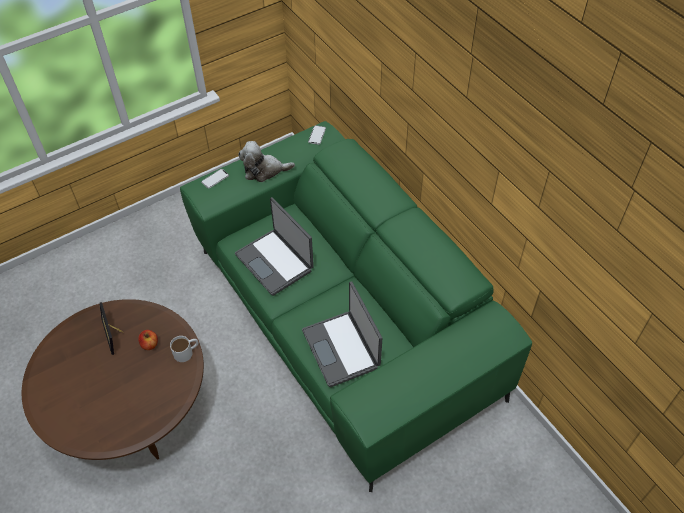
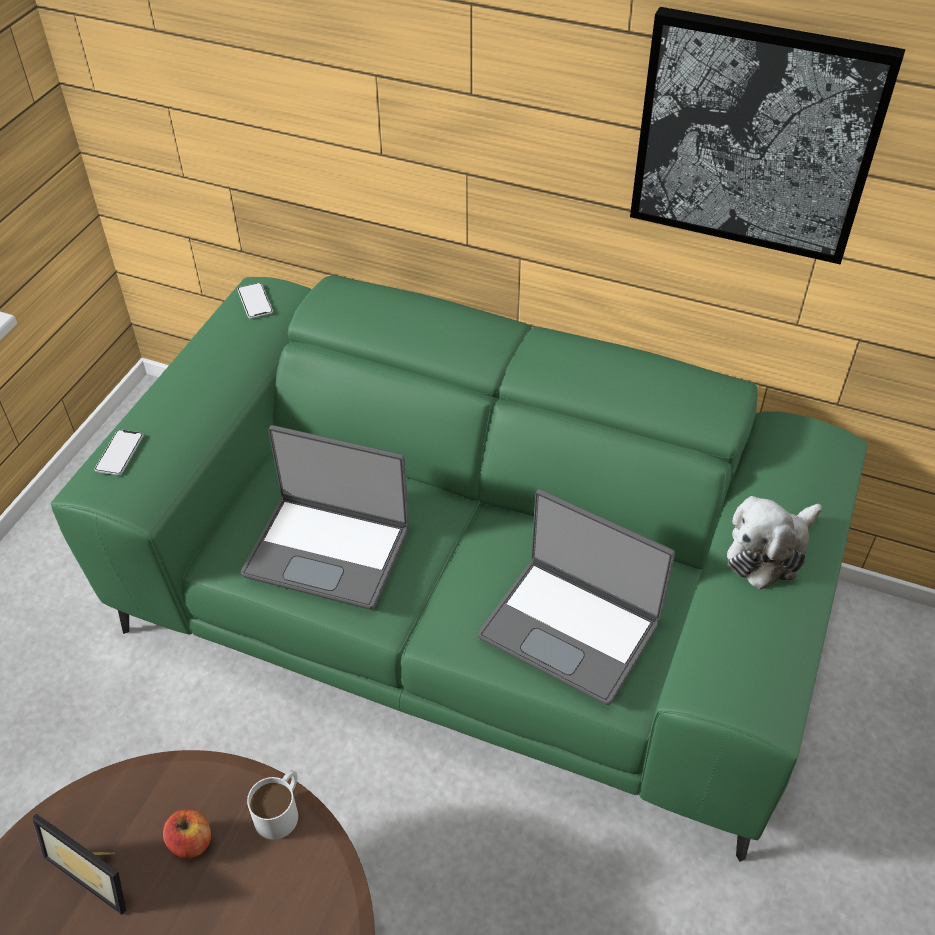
camera: 35 degrees left, 5 degrees down
plush toy [238,141,295,182] -> plush toy moved to [727,496,822,590]
none -> picture [630,7,905,265]

